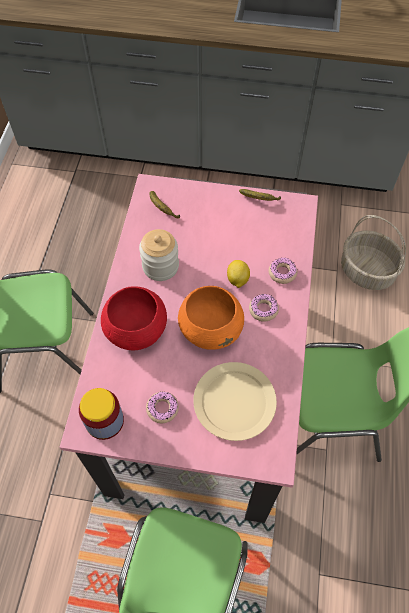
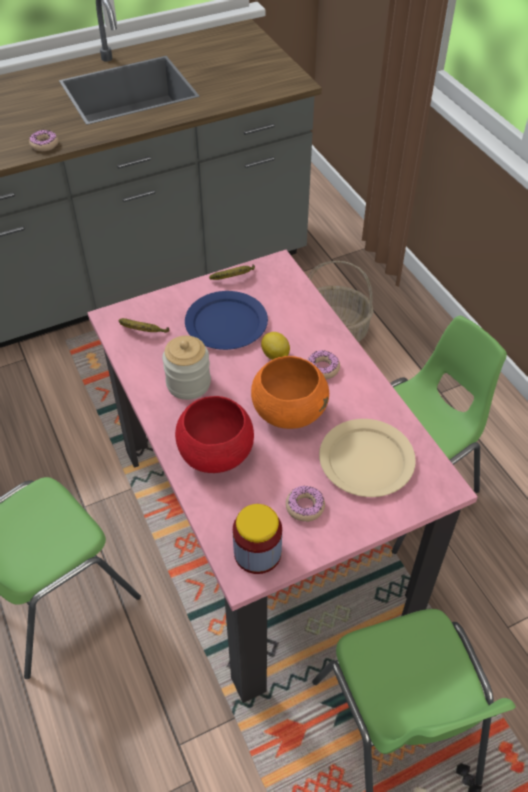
camera: 35 degrees left, 10 degrees down
donut [268,258,297,284] -> donut moved to [29,130,59,151]
none -> blue plate [185,291,268,350]

